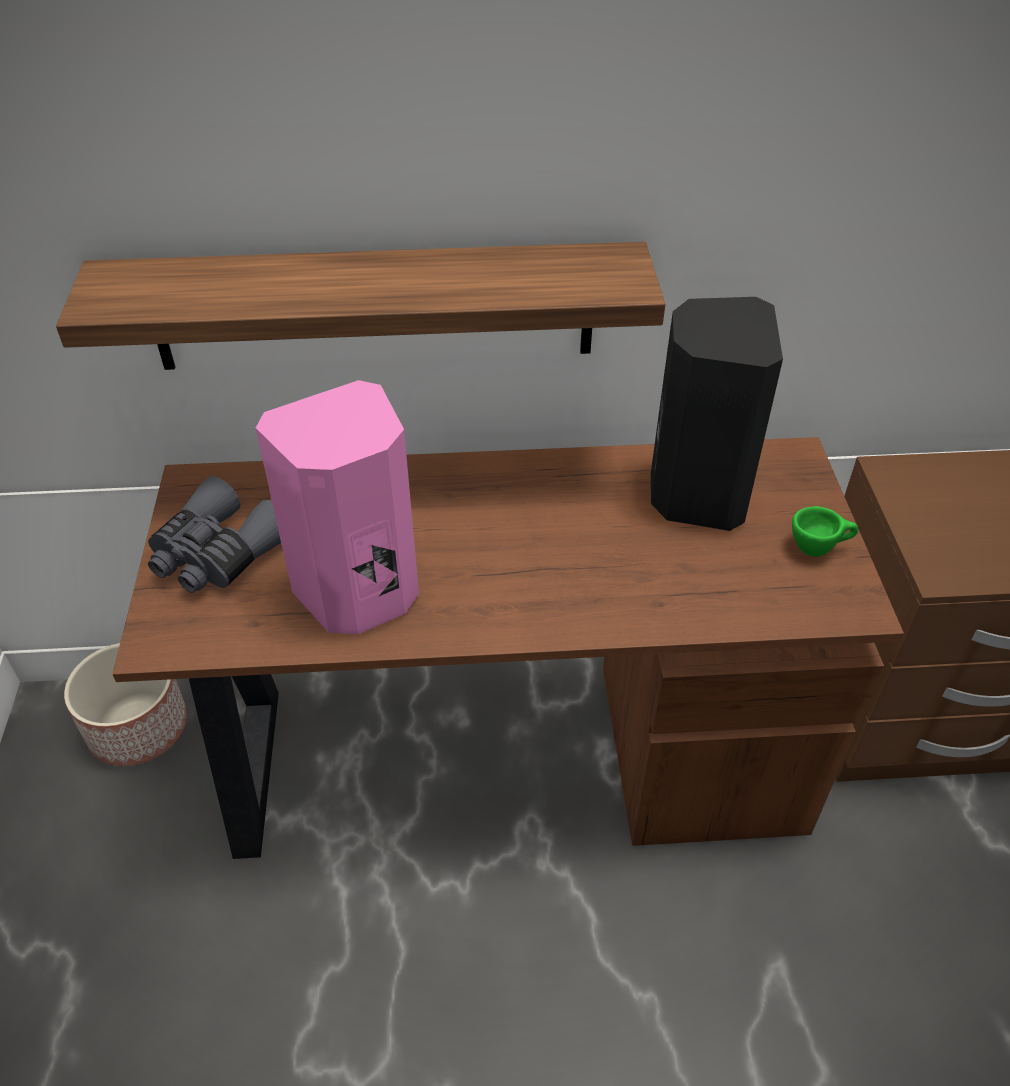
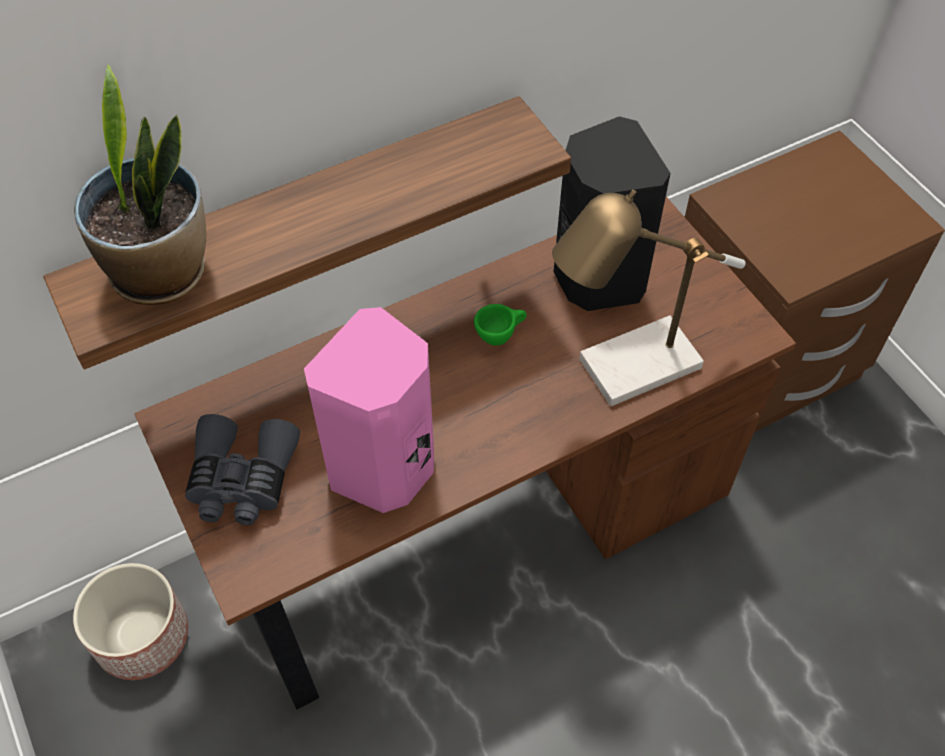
camera: 25 degrees left, 10 degrees up
green cup [792,506,858,557] -> green cup moved to [474,304,527,346]
none -> potted plant [74,64,206,305]
none -> table lamp [552,189,746,406]

